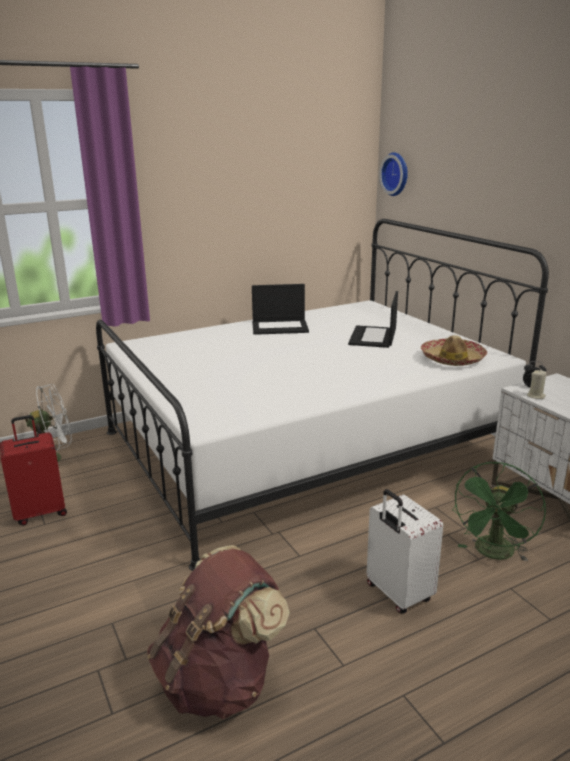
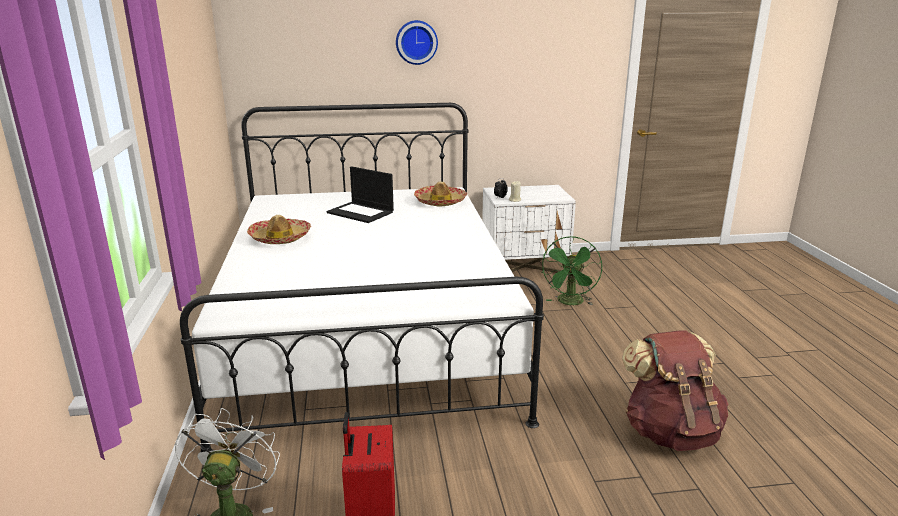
camera: 70 degrees left, 0 degrees up
laptop [252,284,309,335] -> hat [247,215,311,244]
white suitcase [367,489,443,614] -> none
wall clock [379,152,408,196] -> wall clock moved to [396,20,438,65]
green fan [452,462,546,562] -> green fan turned 60 degrees clockwise [541,236,602,305]

